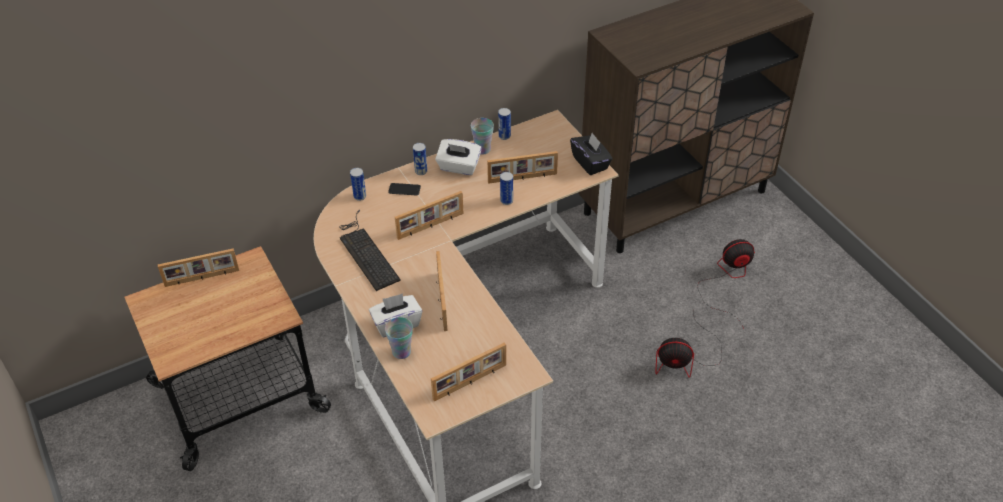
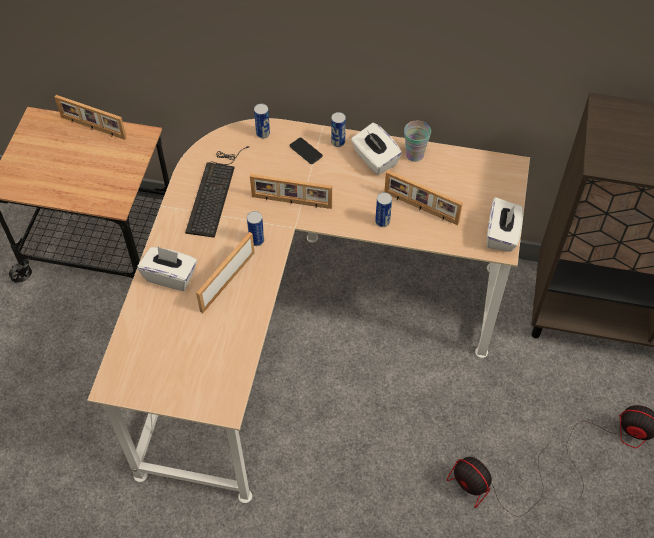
camera: 40 degrees right, 10 degrees up
cup [385,317,413,359] -> none
picture frame [431,343,506,401] -> none
can [498,108,511,140] -> can moved to [247,211,264,246]
black tissue box [570,133,613,175] -> white tissue box [487,197,523,252]

